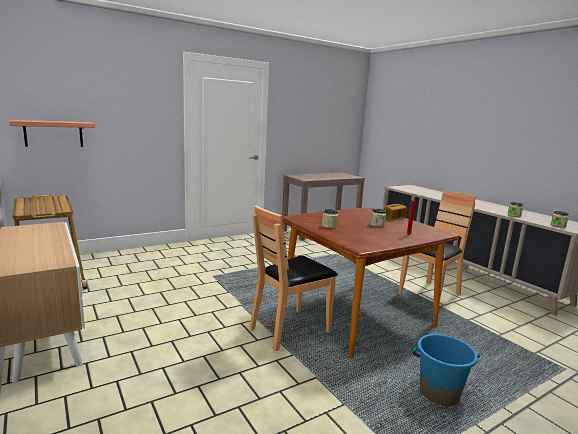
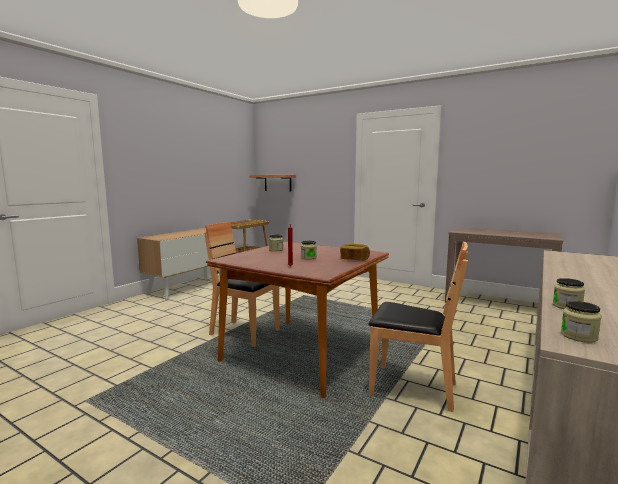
camera: 65 degrees right, 5 degrees down
blue bucket [413,334,480,406] -> none

